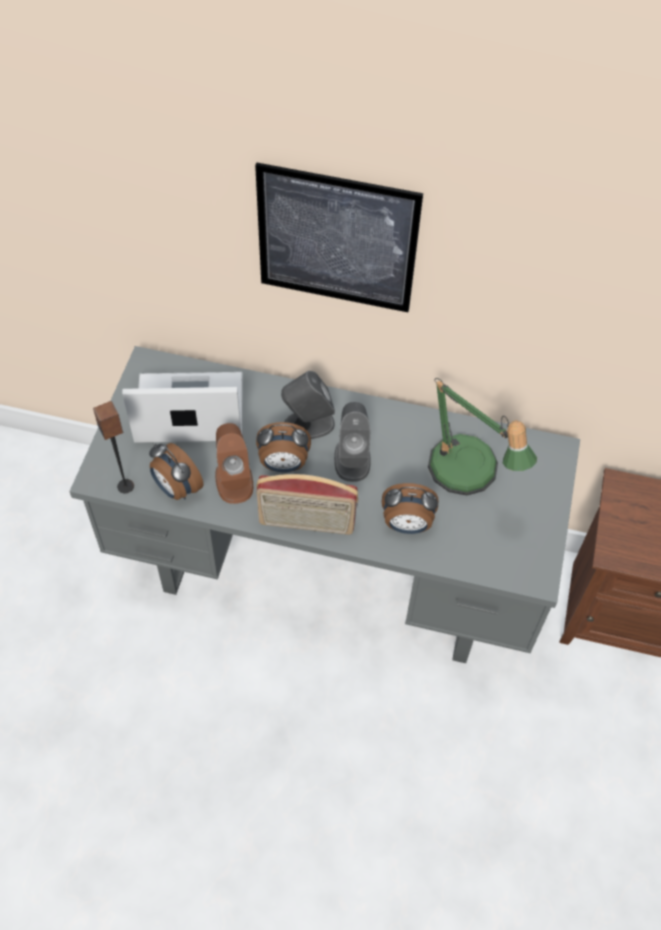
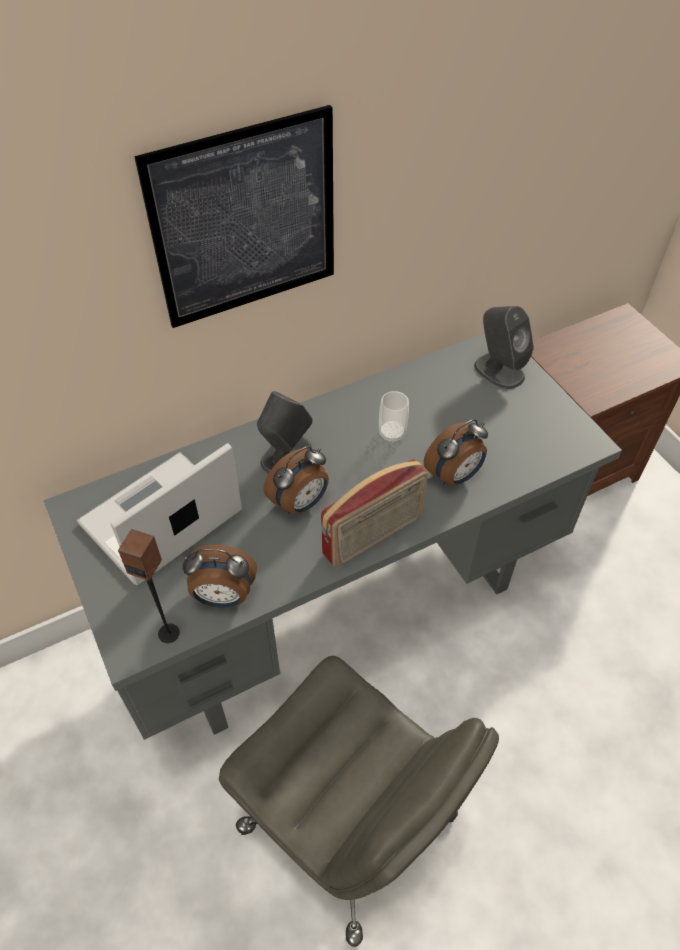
camera: 40 degrees left, 5 degrees down
brown speaker [215,423,253,504] -> none
grey speaker [334,402,371,482] -> grey speaker moved to [474,306,534,389]
table lamp [428,378,537,495] -> none
none -> grey office chair [219,656,499,947]
none -> cup [379,391,409,443]

